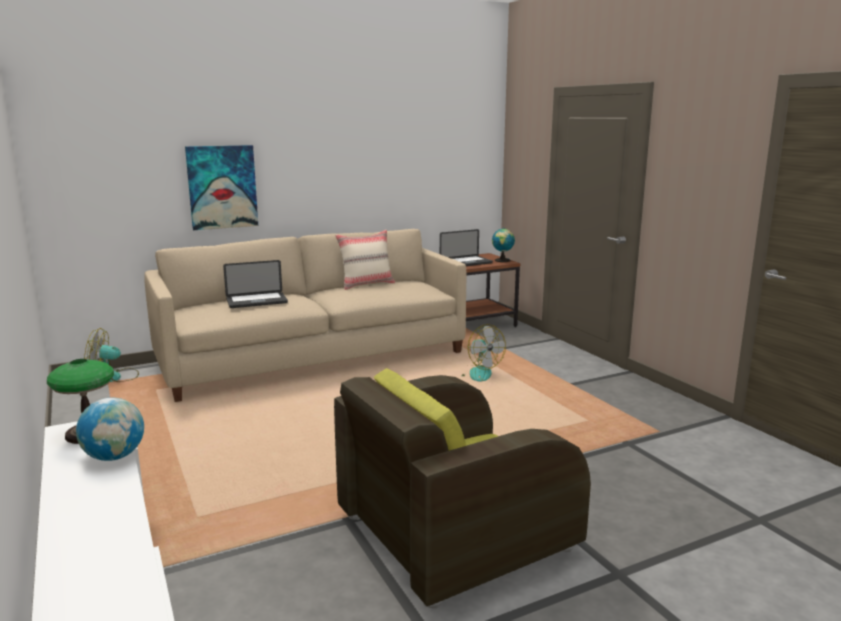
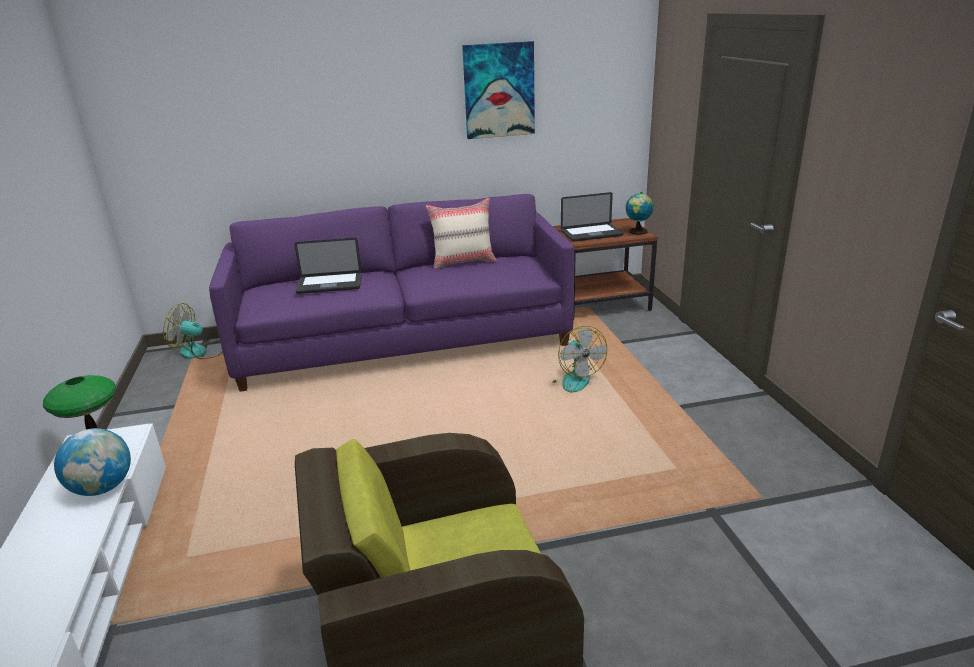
camera: 15 degrees right, 10 degrees up
beige sofa [144,229,466,402] -> purple sofa [209,194,575,392]
picture [185,145,258,230] -> picture moved to [462,41,535,139]

